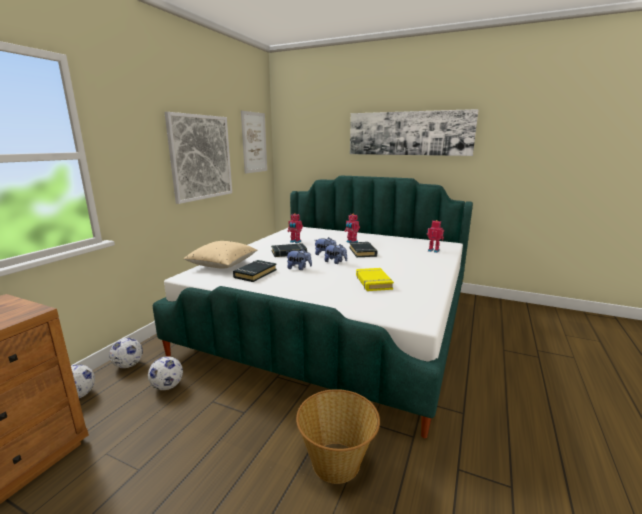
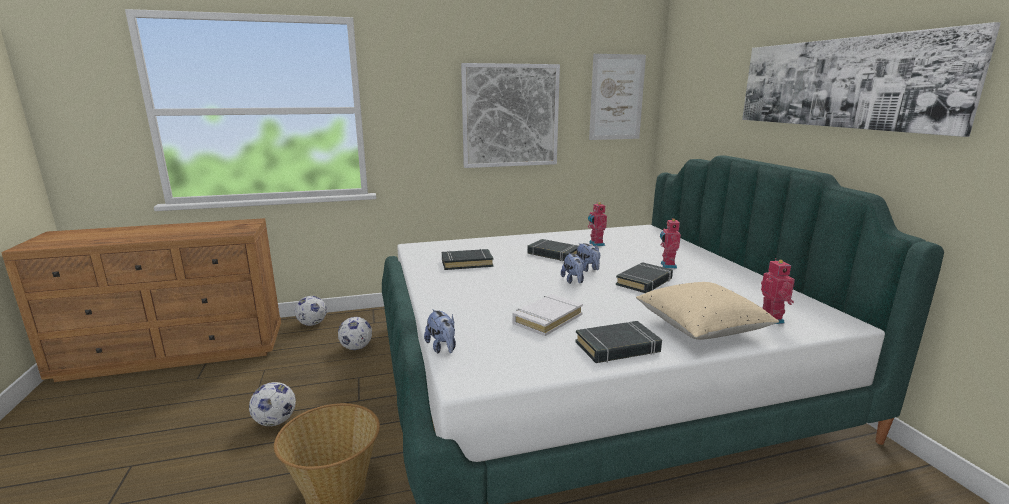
camera: 50 degrees right, 0 degrees up
football [109,338,143,368] -> football moved to [249,382,296,426]
beige pillow [183,241,257,269] -> beige pillow moved to [636,282,779,340]
plush toy [287,249,312,270] -> plush toy moved to [424,309,456,354]
yellow book [356,268,394,291] -> white book [512,294,583,336]
none -> black book [575,321,662,363]

